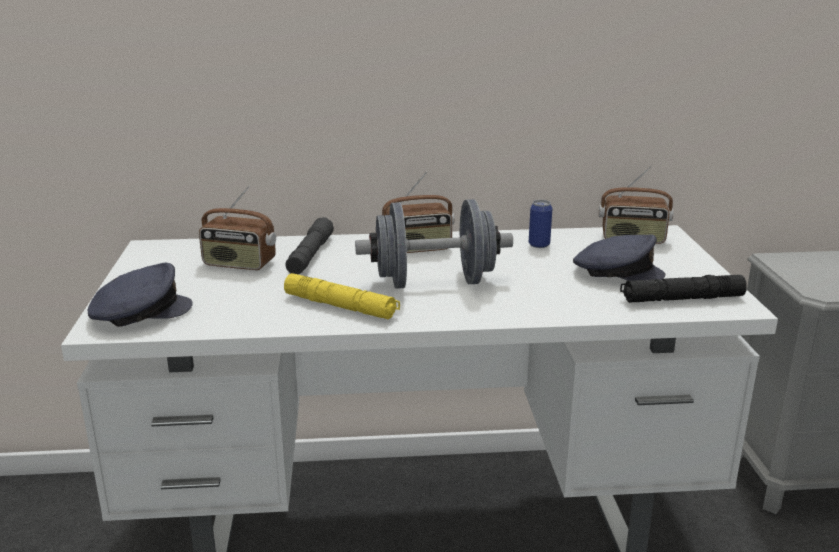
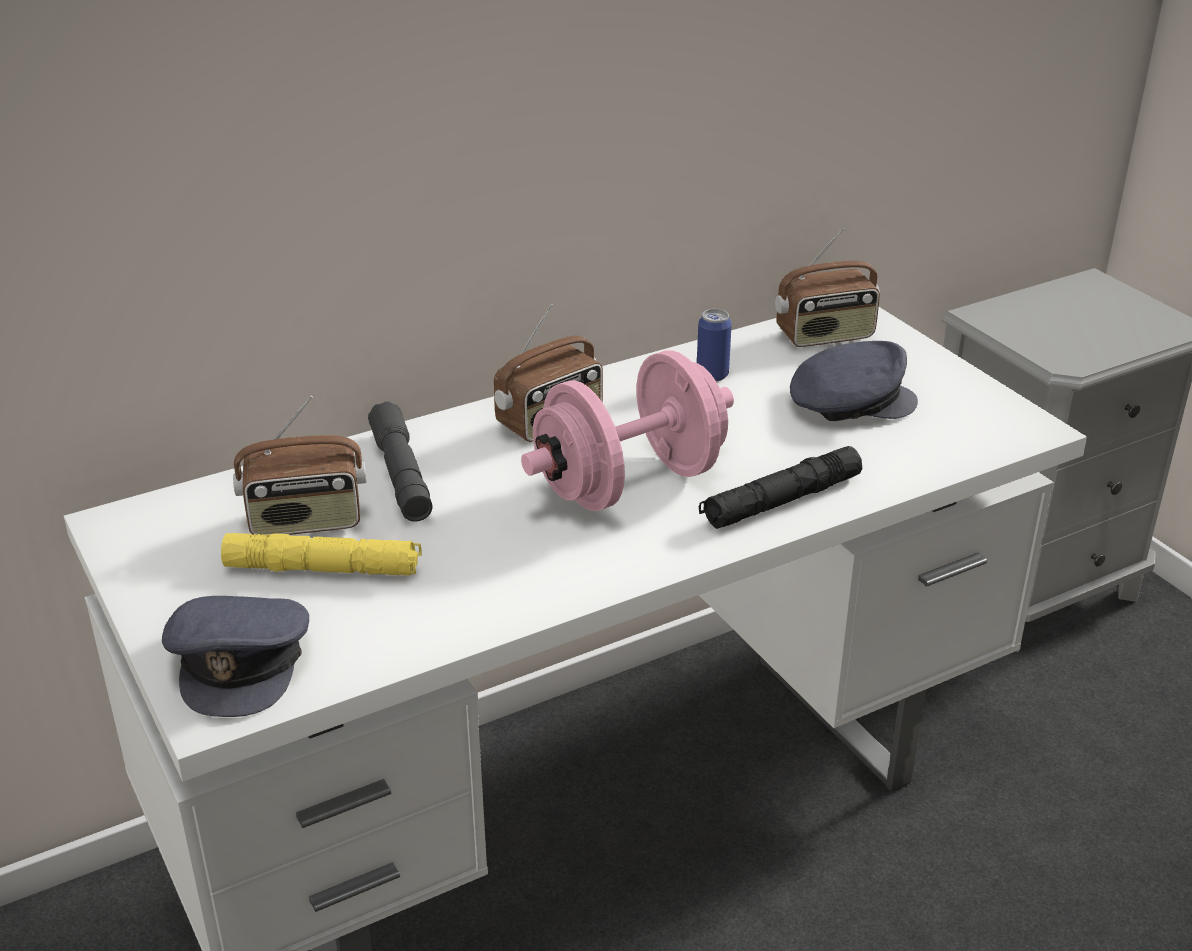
camera: 25 degrees left, 10 degrees up
grey cap [87,263,193,327] -> grey cap turned 135 degrees clockwise [162,596,309,717]
yellow flashlight [284,273,400,320] -> yellow flashlight moved to [221,533,421,576]
grey dumbbell [355,199,513,289] -> pink dumbbell [521,350,734,511]
black flashlight [620,275,747,303] -> black flashlight moved to [699,446,862,529]

